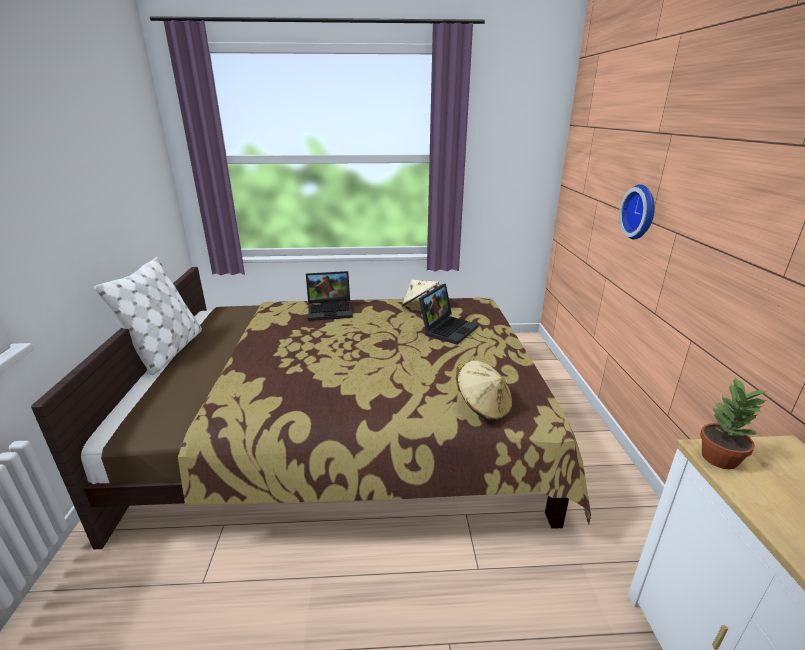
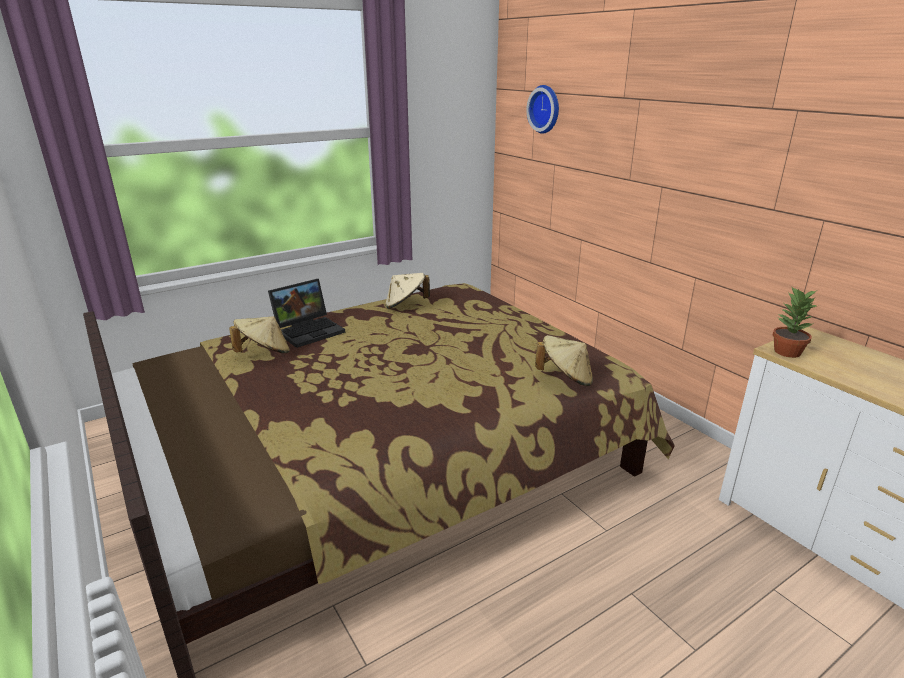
camera: 30 degrees left, 0 degrees up
white pillow [94,257,202,375] -> none
laptop [419,284,479,345] -> none
wall clock [619,184,655,239] -> wall clock moved to [526,85,559,134]
none -> beige hat [229,316,290,353]

